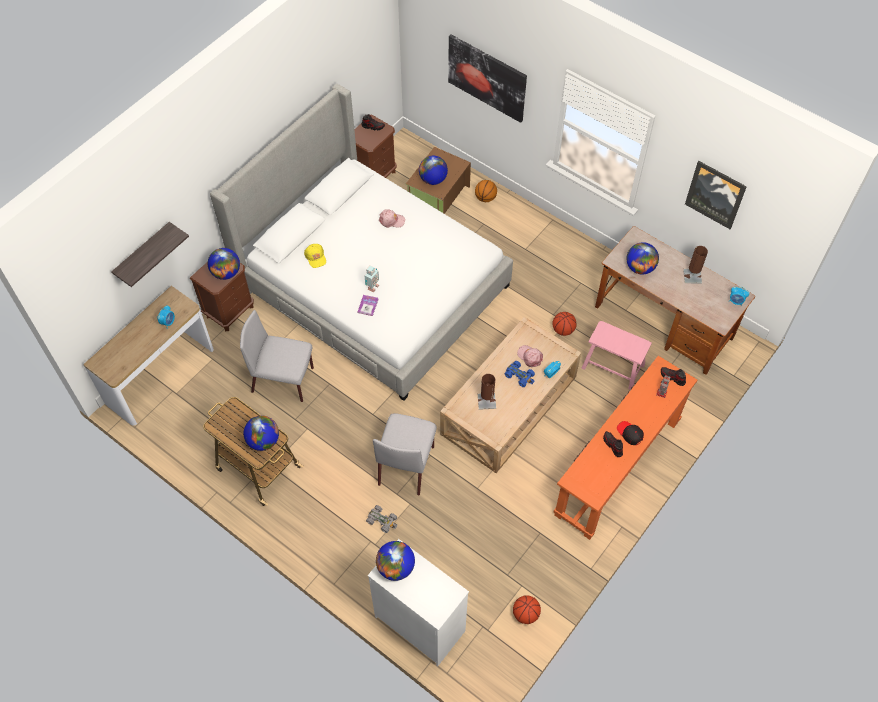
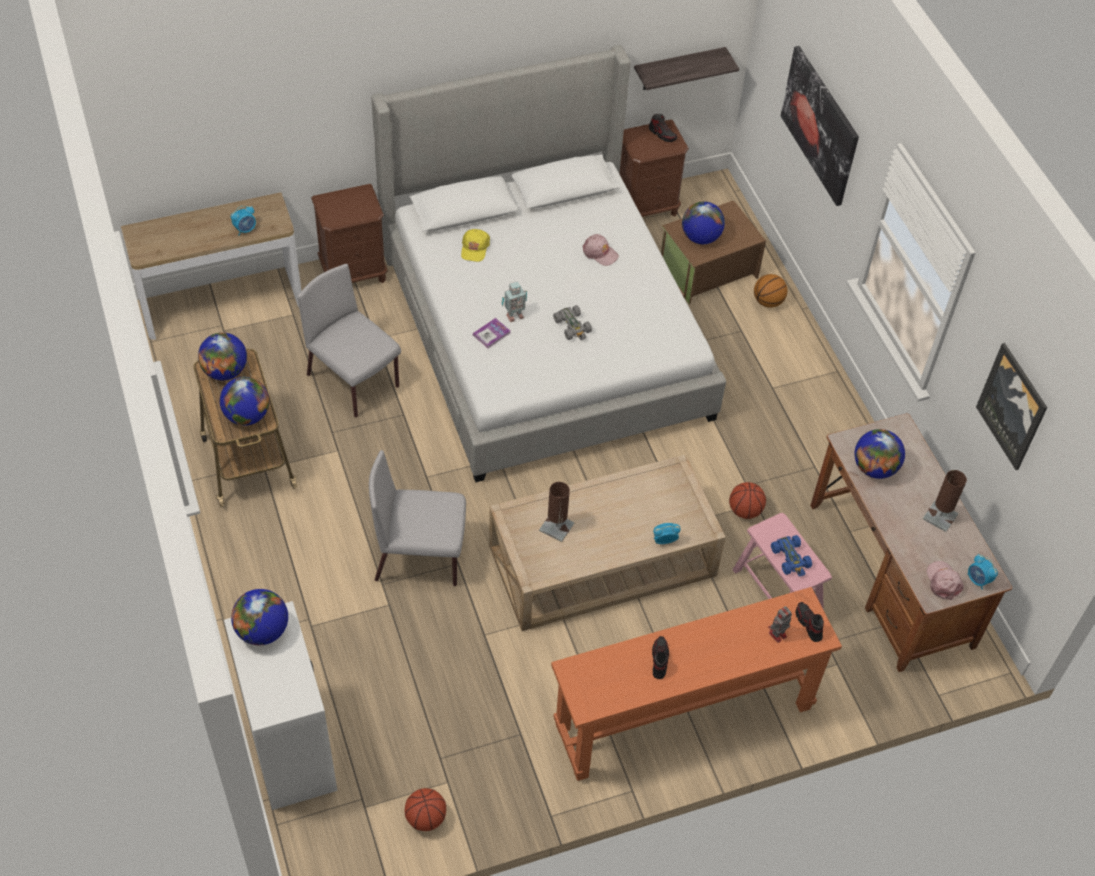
camera: 30 degrees right, 5 degrees down
shelf [111,222,189,287] -> shelf moved to [634,47,739,90]
globe [208,248,240,280] -> globe moved to [198,332,247,380]
grey toy car [366,505,397,533] -> grey toy car moved to [553,305,592,340]
grey chair [373,413,437,495] -> grey chair turned 45 degrees clockwise [369,450,466,586]
blue toy car [504,361,535,387] -> blue toy car moved to [771,535,812,577]
pink cap [517,345,543,367] -> pink cap moved to [927,561,964,600]
black cap [617,421,644,445] -> none

